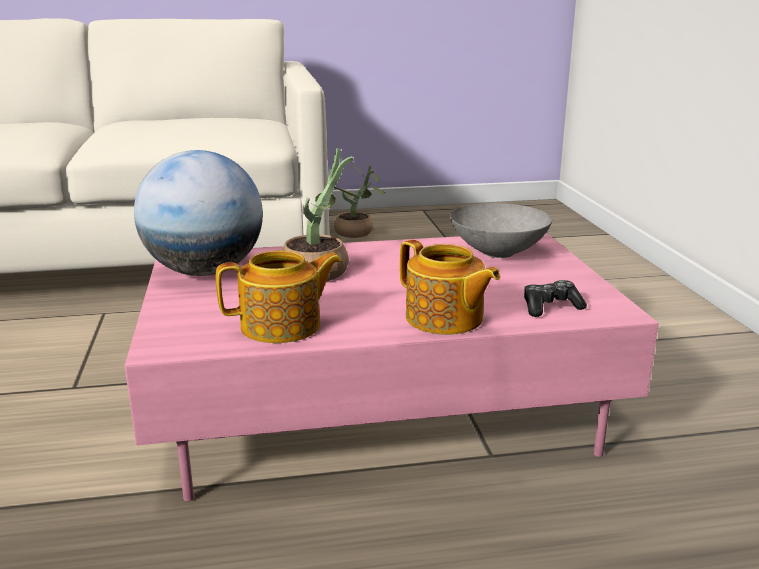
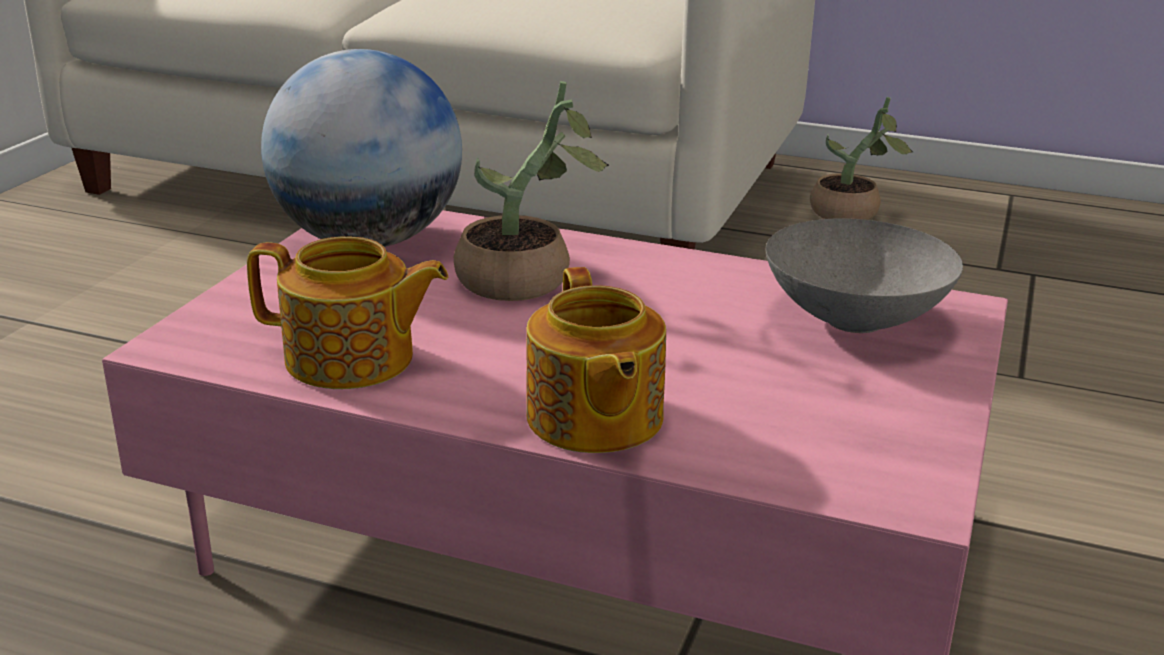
camera: 30 degrees right, 5 degrees up
game controller [524,280,587,317] -> none

